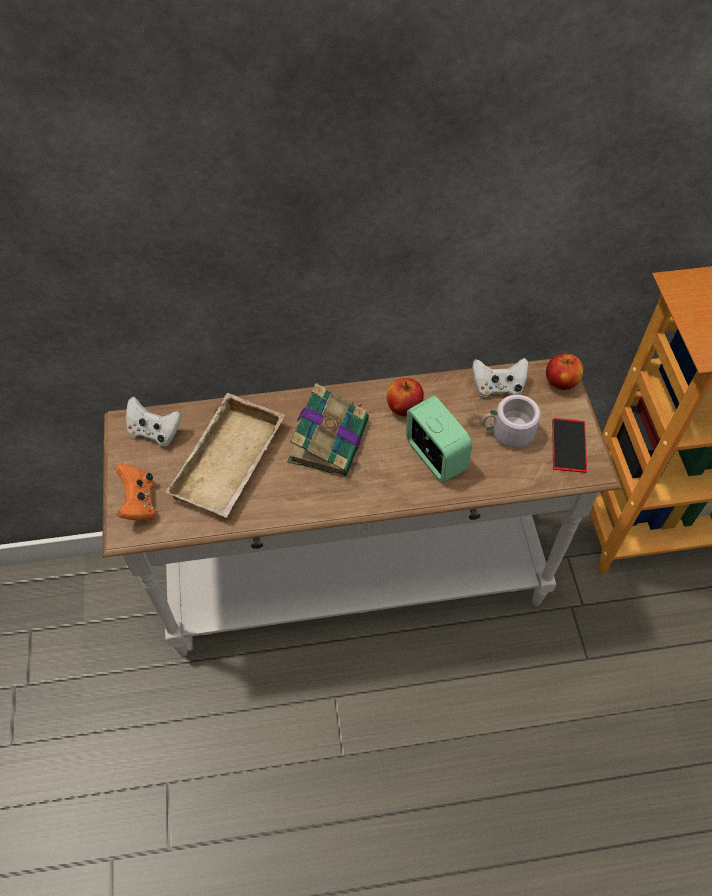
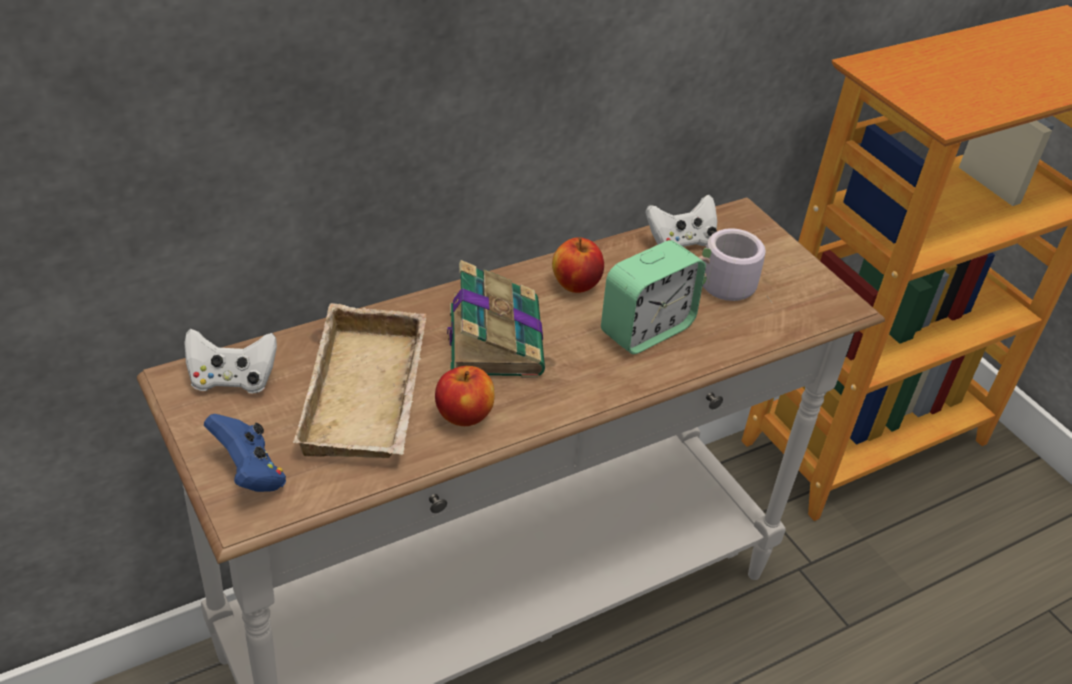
camera: 25 degrees left, 15 degrees down
orange game controller [115,464,156,520] -> blue game controller [204,414,286,492]
alarm clock [406,396,472,483] -> alarm clock turned 105 degrees clockwise [601,240,706,354]
apple [546,353,583,390] -> apple moved to [435,366,494,426]
phone [552,418,587,473] -> none

